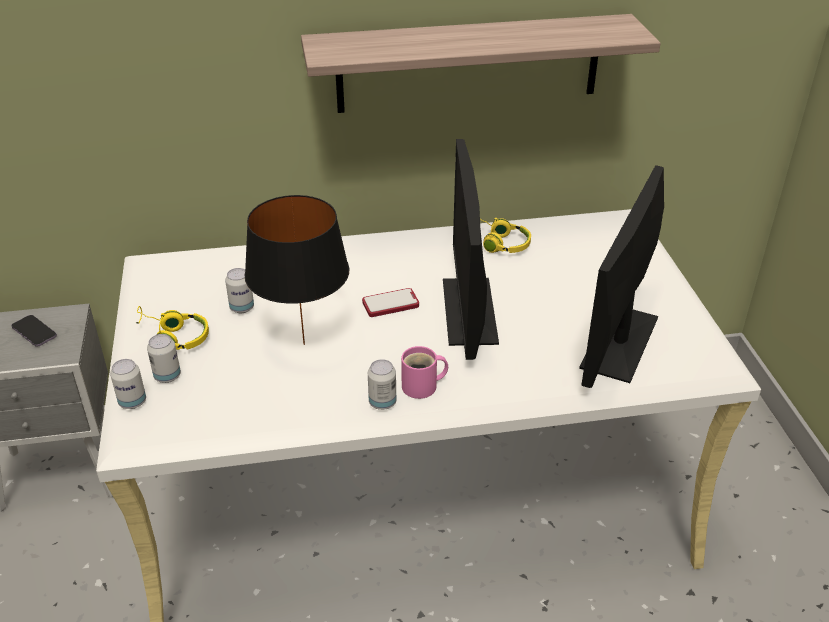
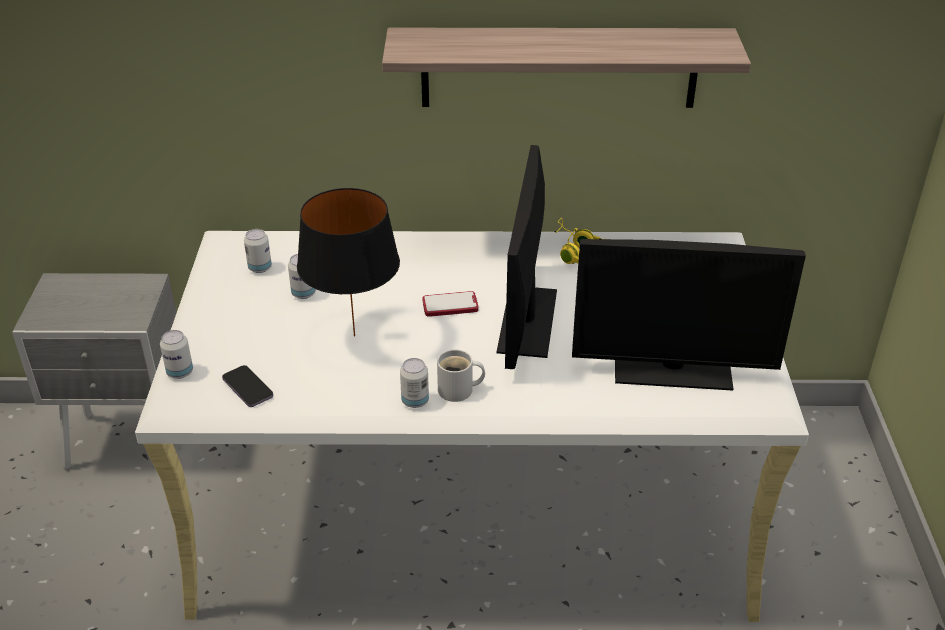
camera: 10 degrees right, 0 degrees up
phone [11,315,57,347] -> phone moved to [222,365,273,407]
yellow headphones [136,306,209,350] -> none
can [147,334,181,383] -> can moved to [244,229,272,273]
pink mug [401,346,448,399] -> white mug [437,349,485,402]
monitor [579,165,664,388] -> monitor turned 120 degrees counterclockwise [572,239,806,391]

